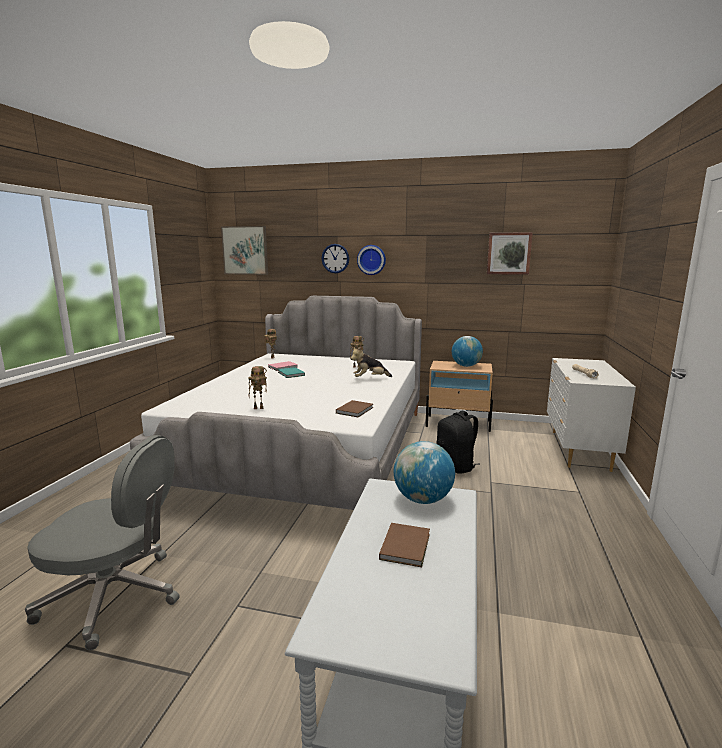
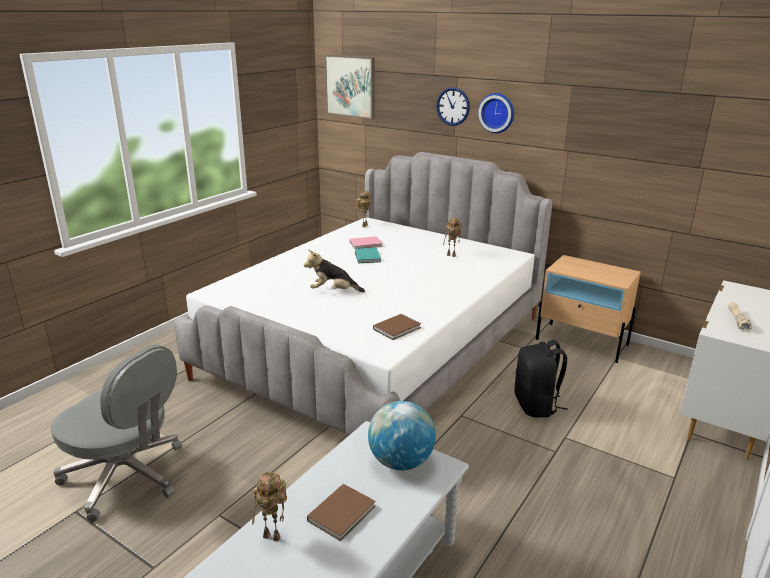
camera: 20 degrees right, 10 degrees up
toy robot [248,366,267,409] -> toy robot moved to [252,472,287,542]
plush toy [350,347,393,377] -> plush toy moved to [304,249,365,292]
globe [452,336,483,367] -> none
picture [487,232,533,275] -> none

